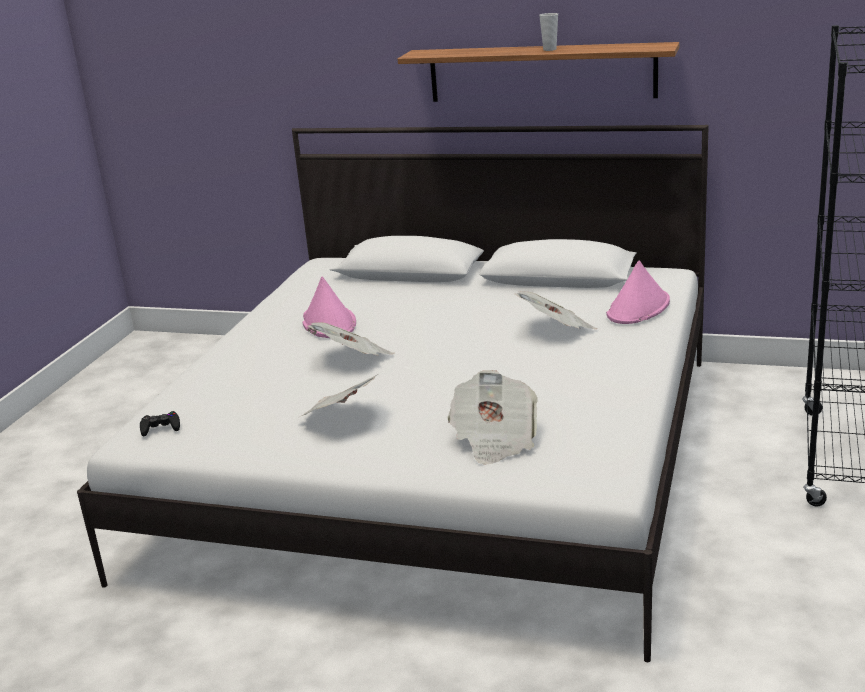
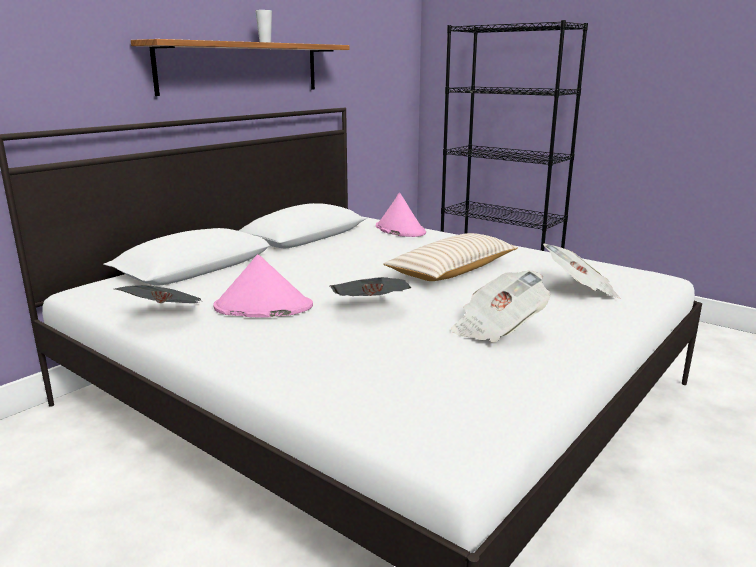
camera: 70 degrees left, 5 degrees down
black game controller [140,411,180,436] -> none
newspaper [515,292,598,329] -> newspaper moved to [115,285,201,303]
none -> beige pillow [383,233,518,281]

